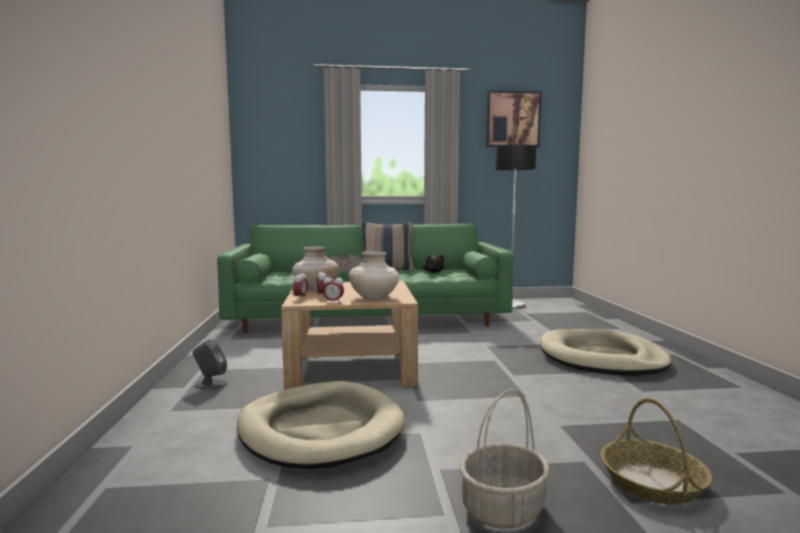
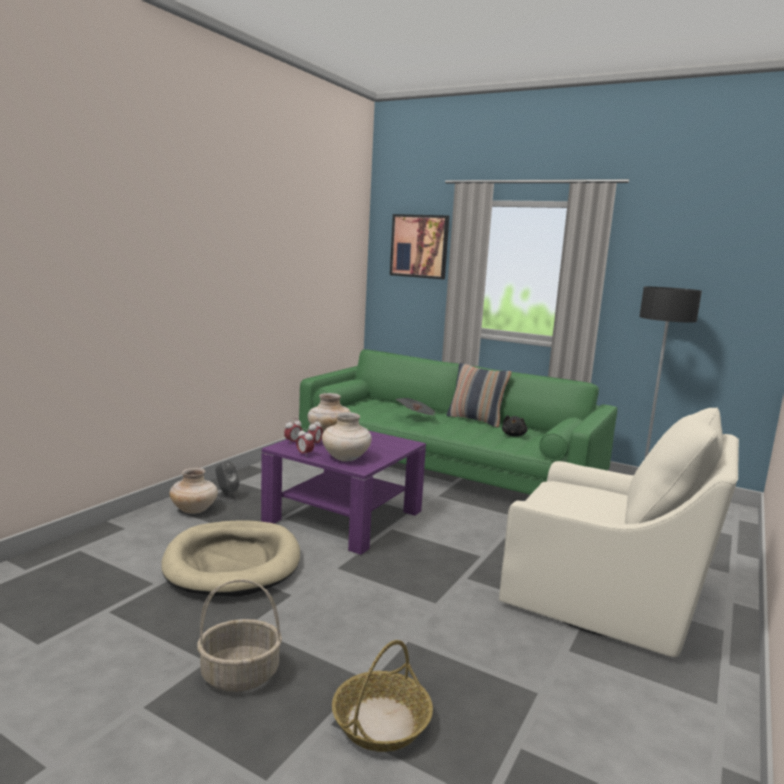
camera: 35 degrees right, 5 degrees up
brown coffee table [281,281,418,390] -> purple coffee table [261,431,426,555]
picture [486,90,542,148] -> picture moved to [390,214,449,279]
beige dog bed [540,329,672,376] -> beige armchair [499,407,739,657]
none -> beige vase [170,468,218,514]

